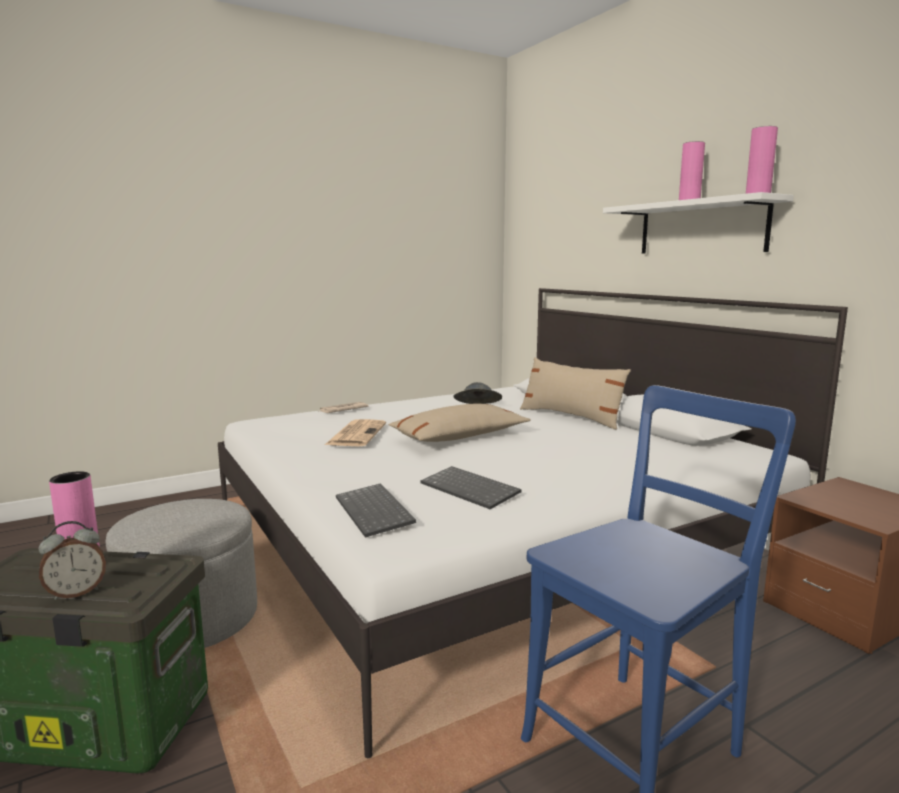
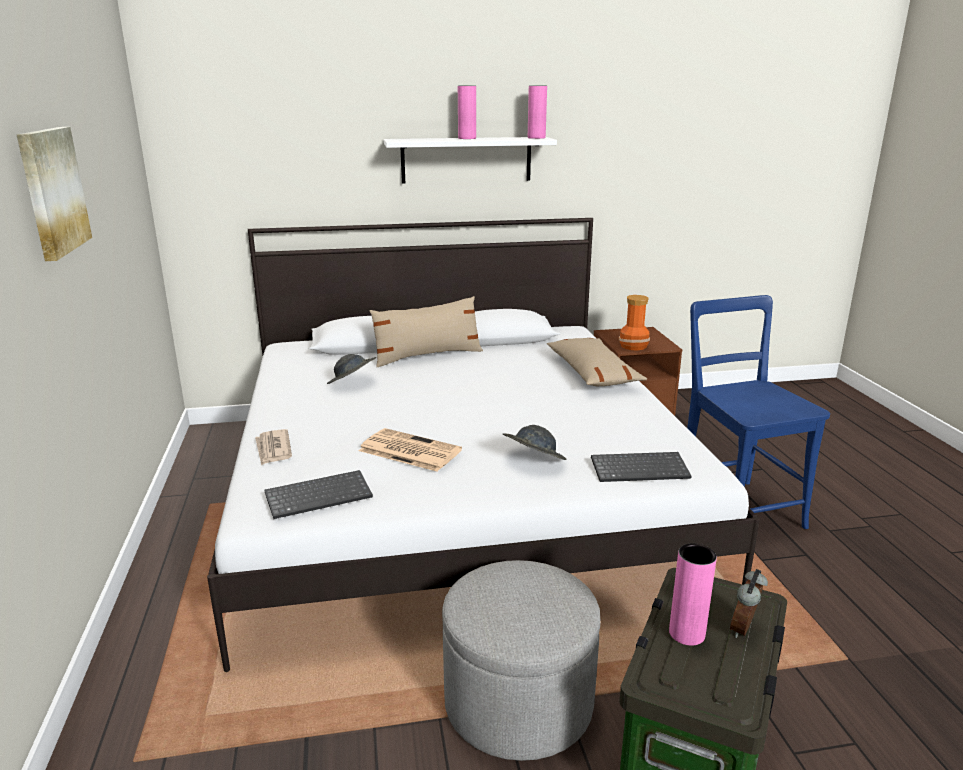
camera: 70 degrees left, 10 degrees up
alarm clock [39,521,106,600] -> alarm clock turned 135 degrees counterclockwise [730,569,768,638]
beige pillow [388,404,531,442] -> beige pillow moved to [547,338,647,386]
keyboard [420,466,522,509] -> keyboard moved to [265,470,373,519]
none -> picture [17,127,92,261]
none -> grey hat [502,425,567,460]
none -> vase [619,295,650,351]

